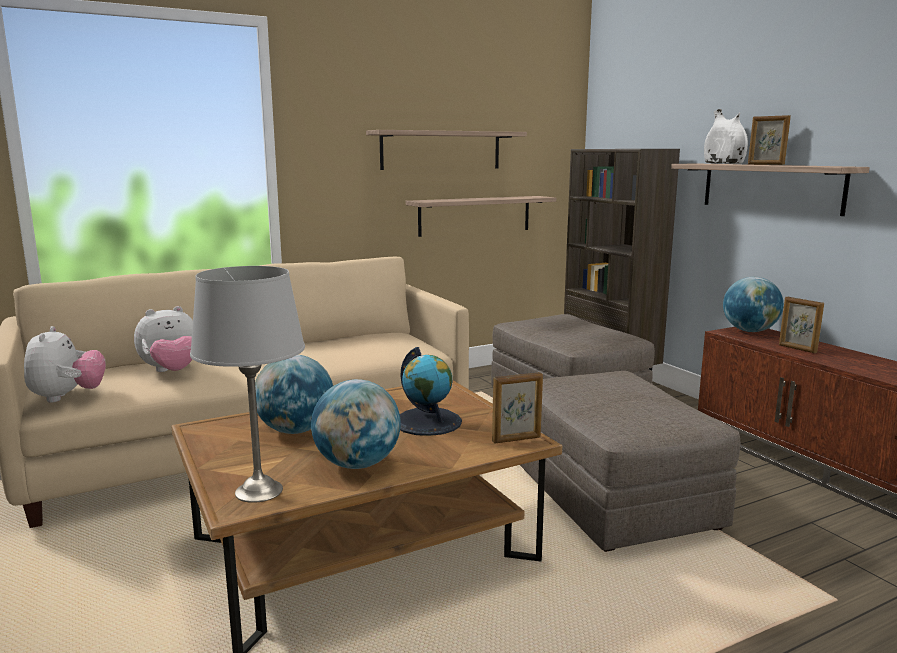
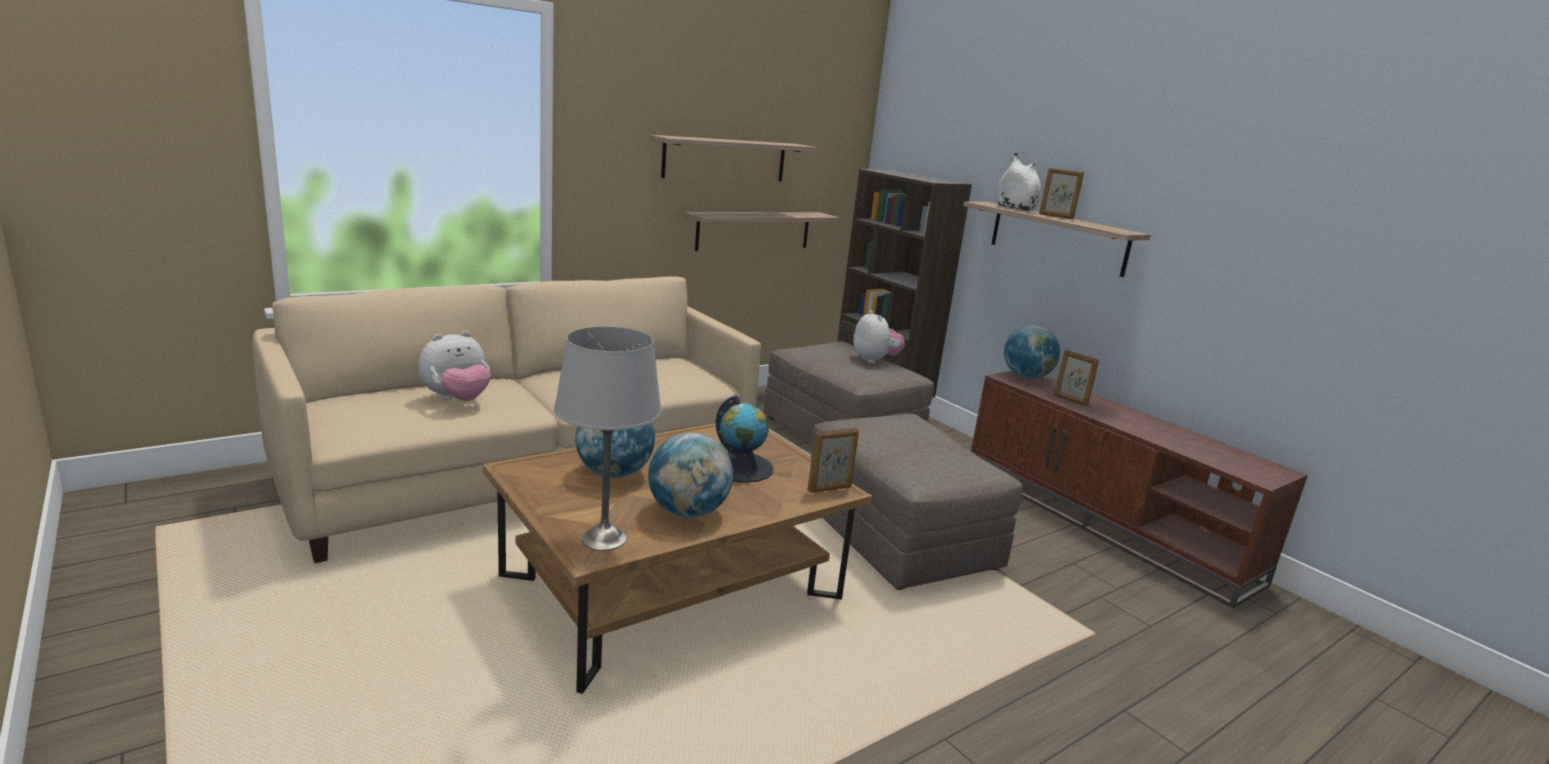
camera: 10 degrees left, 5 degrees up
plush toy [24,326,106,403] -> plush toy moved to [853,310,905,364]

